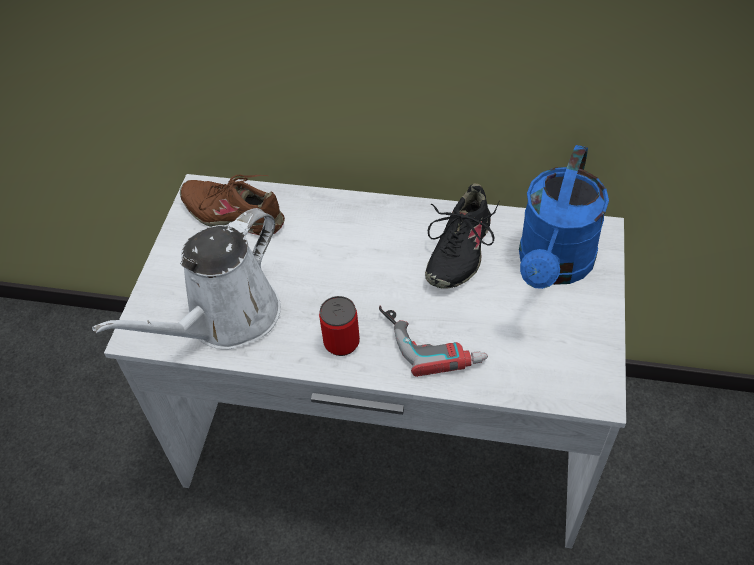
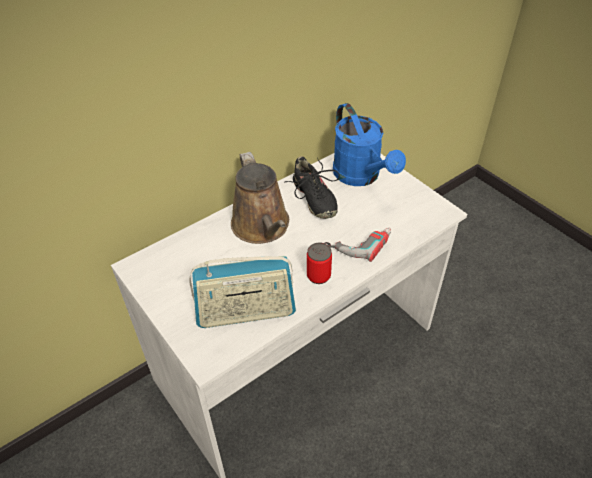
camera: 50 degrees left, 5 degrees down
white watering can [92,208,281,350] -> radio [189,256,296,328]
brown shoe [180,175,285,235] -> none
none -> brown watering can [231,152,289,244]

